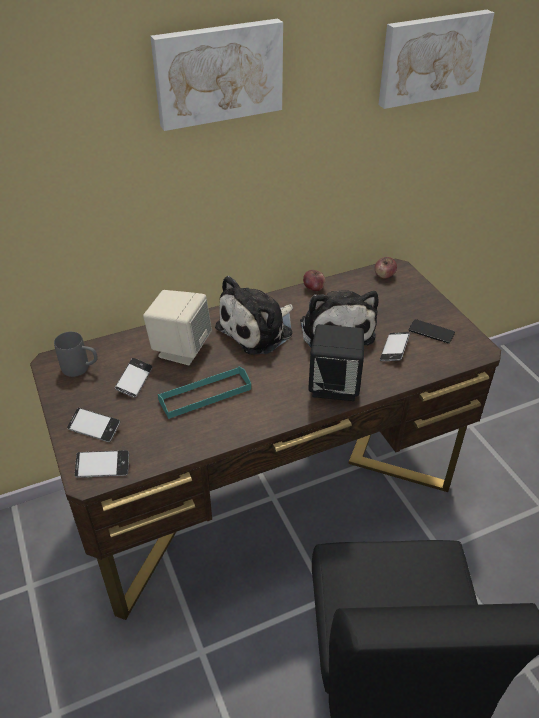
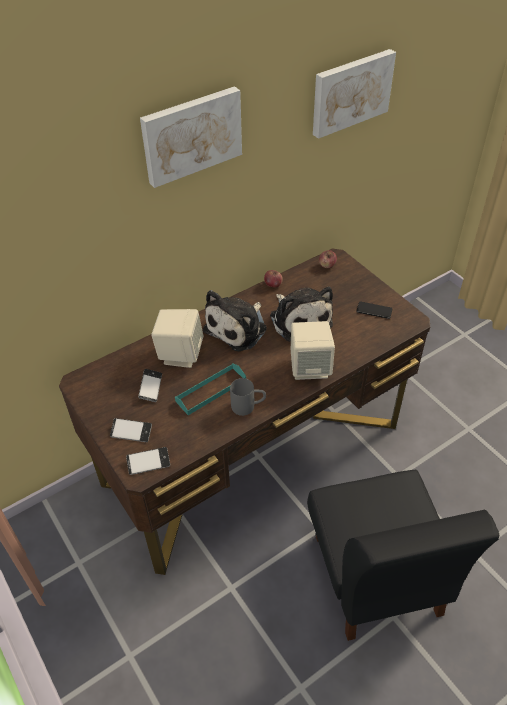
camera: 10 degrees left, 5 degrees up
grey mug [54,332,98,377] -> grey mug moved to [230,378,266,416]
black speaker [308,324,364,401] -> beige speaker [291,321,335,380]
phone [380,332,410,361] -> none

